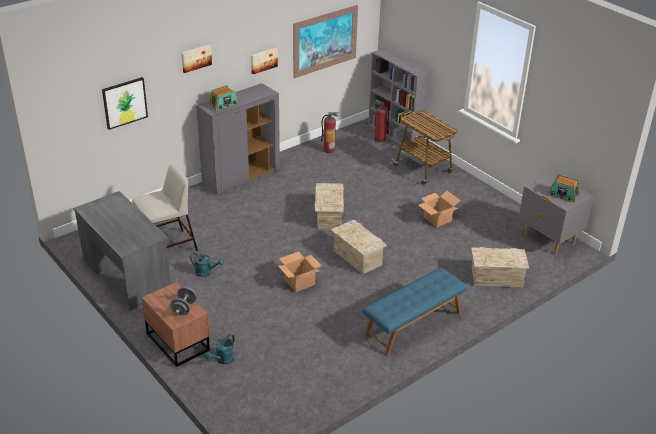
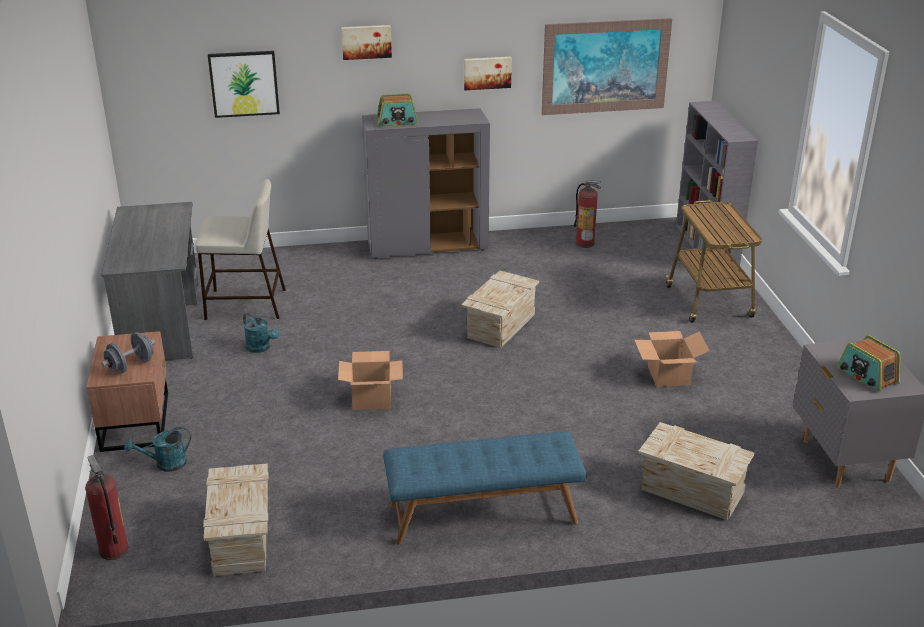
camera: 30 degrees right, 5 degrees down
crate [331,220,387,274] -> crate moved to [203,463,269,576]
fire extinguisher [374,100,389,143] -> fire extinguisher moved to [85,455,129,560]

